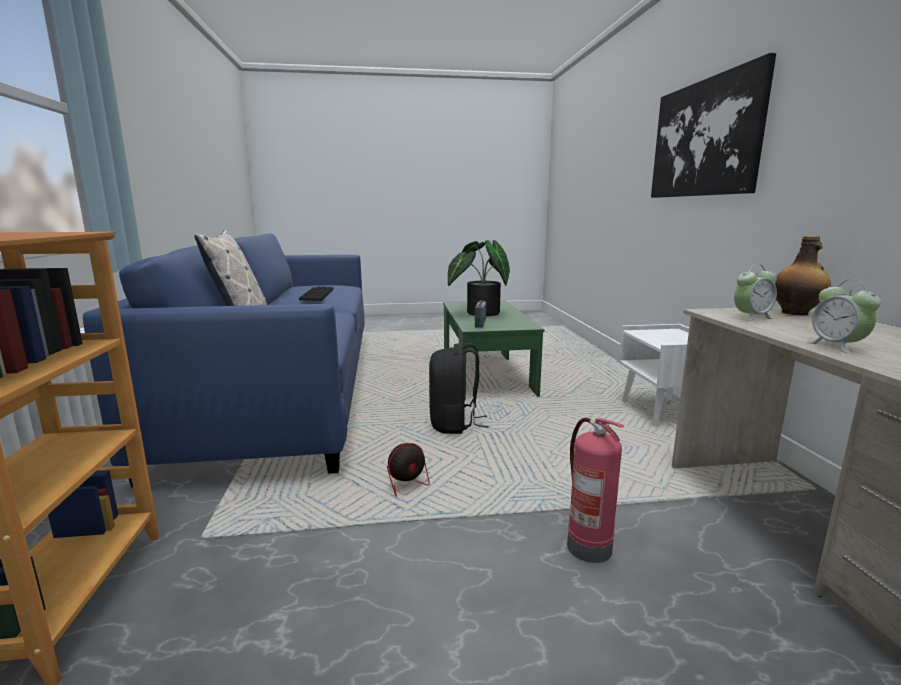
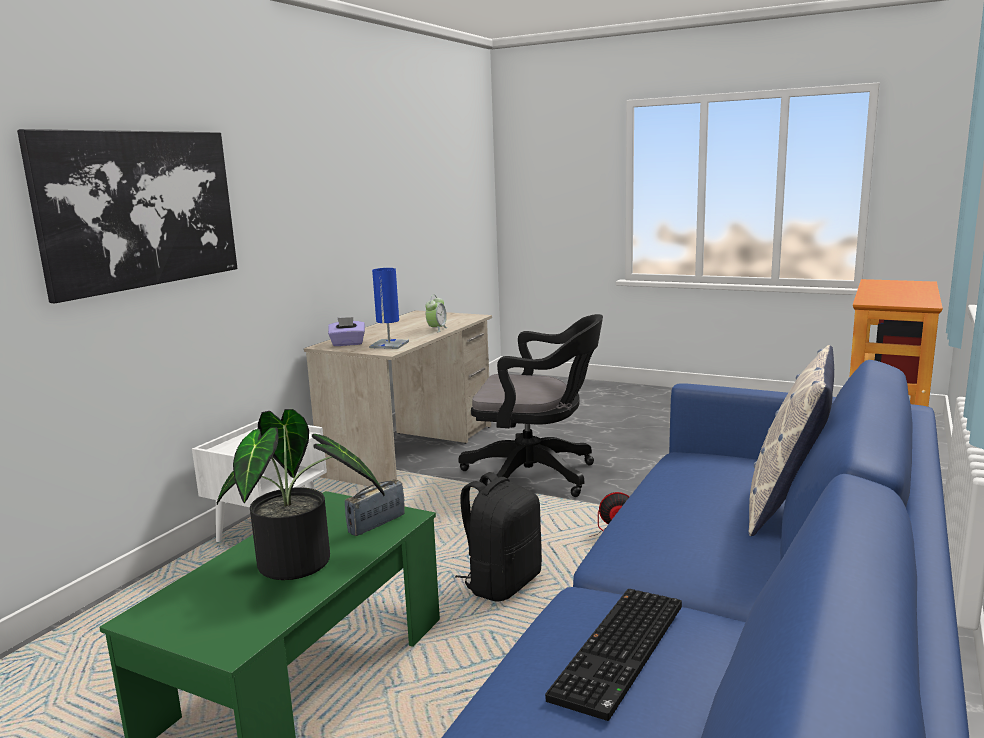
camera: 145 degrees left, 0 degrees up
fire extinguisher [567,418,624,563] -> black office chair [459,314,603,497]
alarm clock [734,264,777,321] -> blue table lamp [369,268,409,349]
bottle [775,236,831,315] -> purple tissue box [328,317,365,346]

